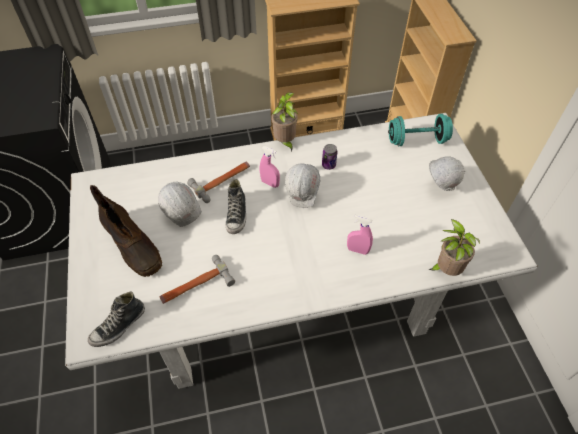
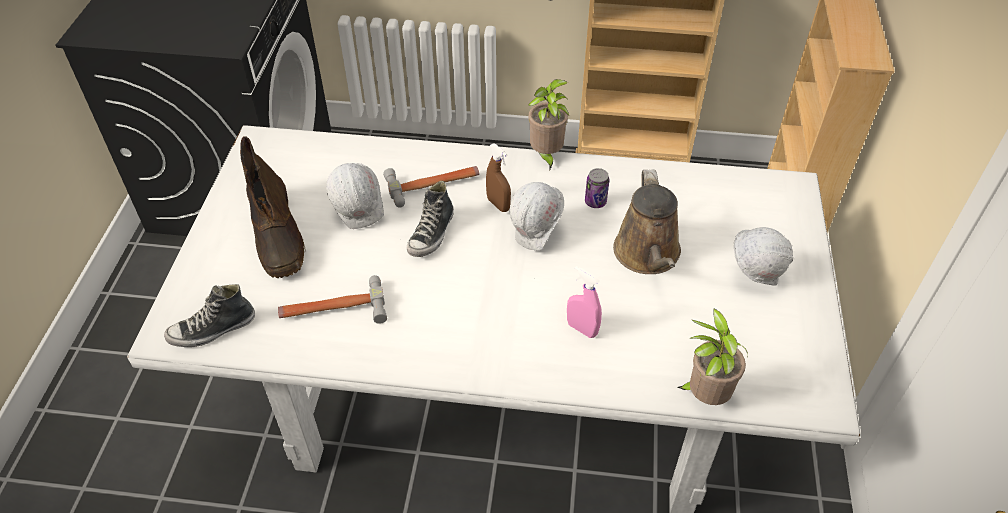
camera: 20 degrees right, 5 degrees down
pink spray bottle [260,146,280,188] -> brown spray bottle [486,144,511,212]
turquoise dumbbell [388,114,453,146] -> none
none -> brown watering can [613,169,681,274]

